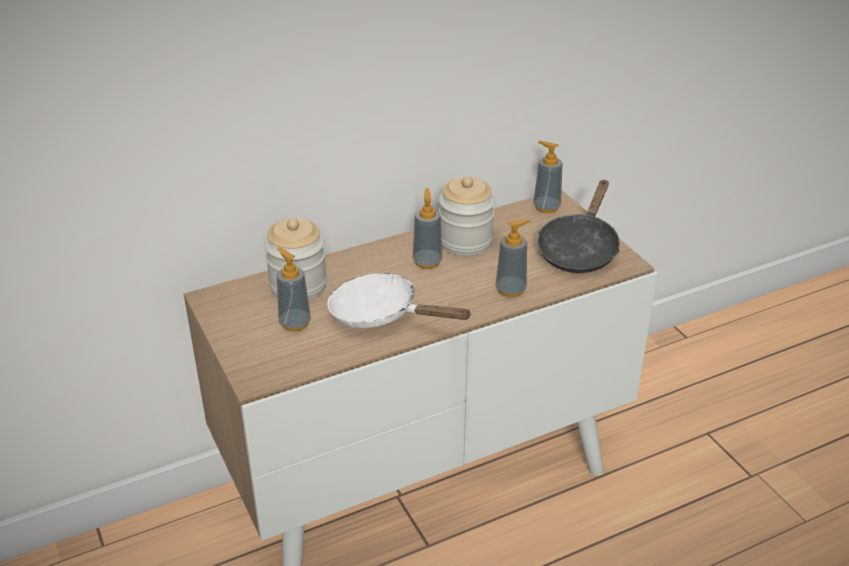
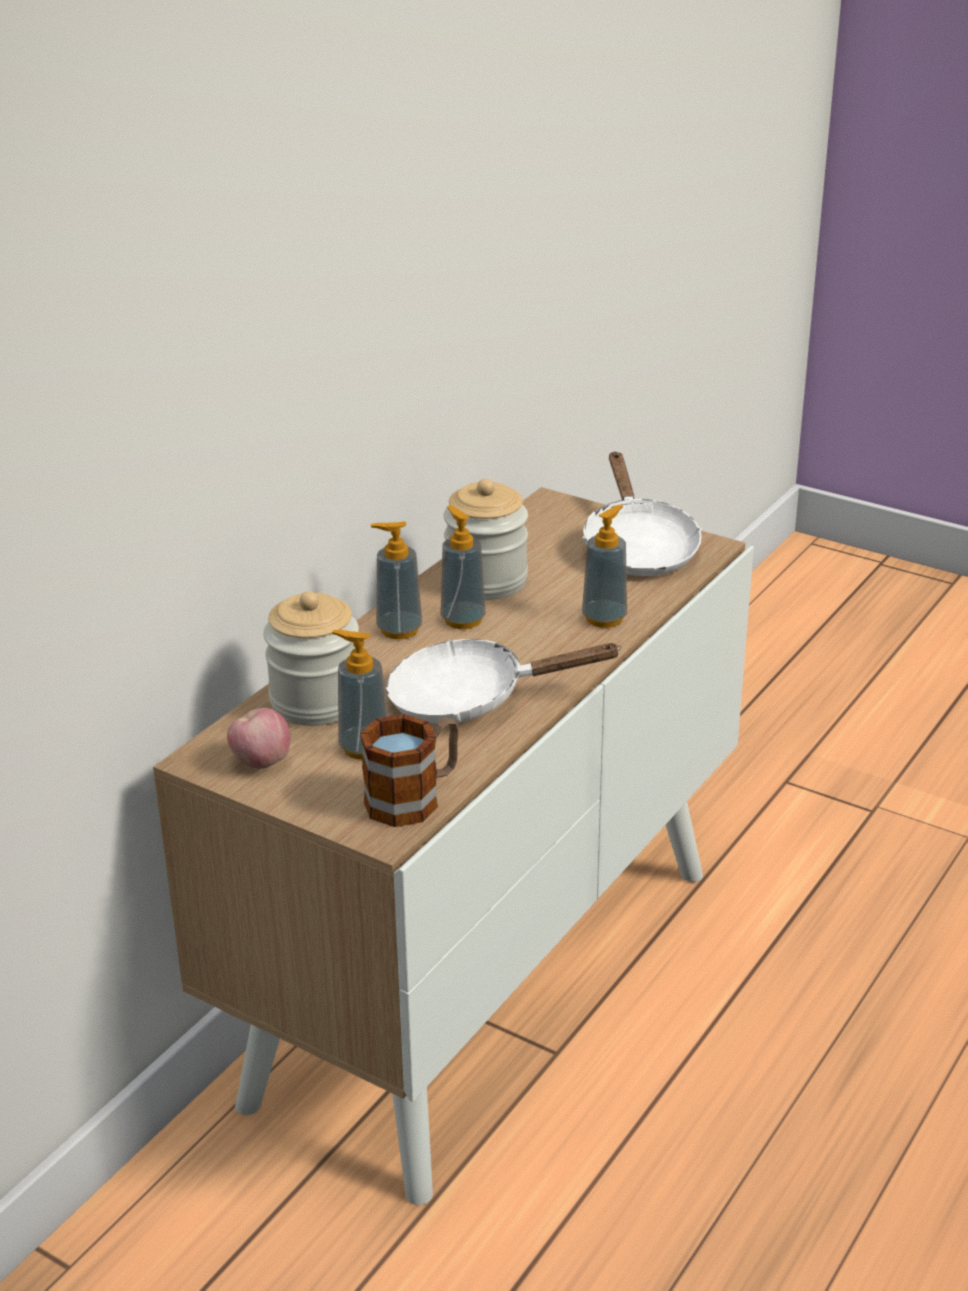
camera: 30 degrees left, 5 degrees down
soap dispenser [533,141,562,213] -> soap dispenser moved to [371,522,422,639]
black frying pan [537,180,620,273] -> white frying pan [582,452,702,576]
none -> apple [227,708,290,769]
none -> mug [360,714,459,827]

